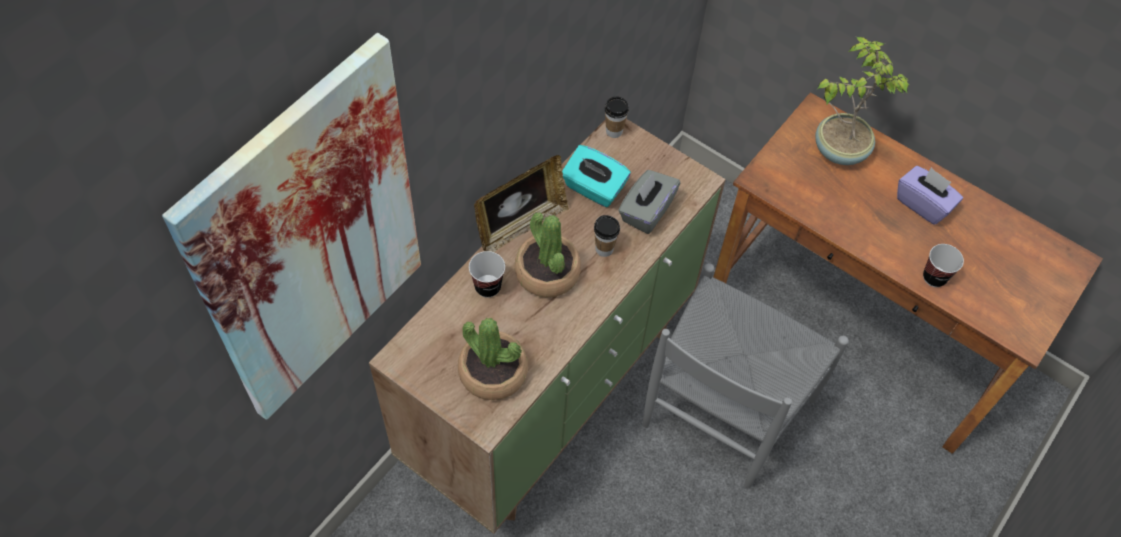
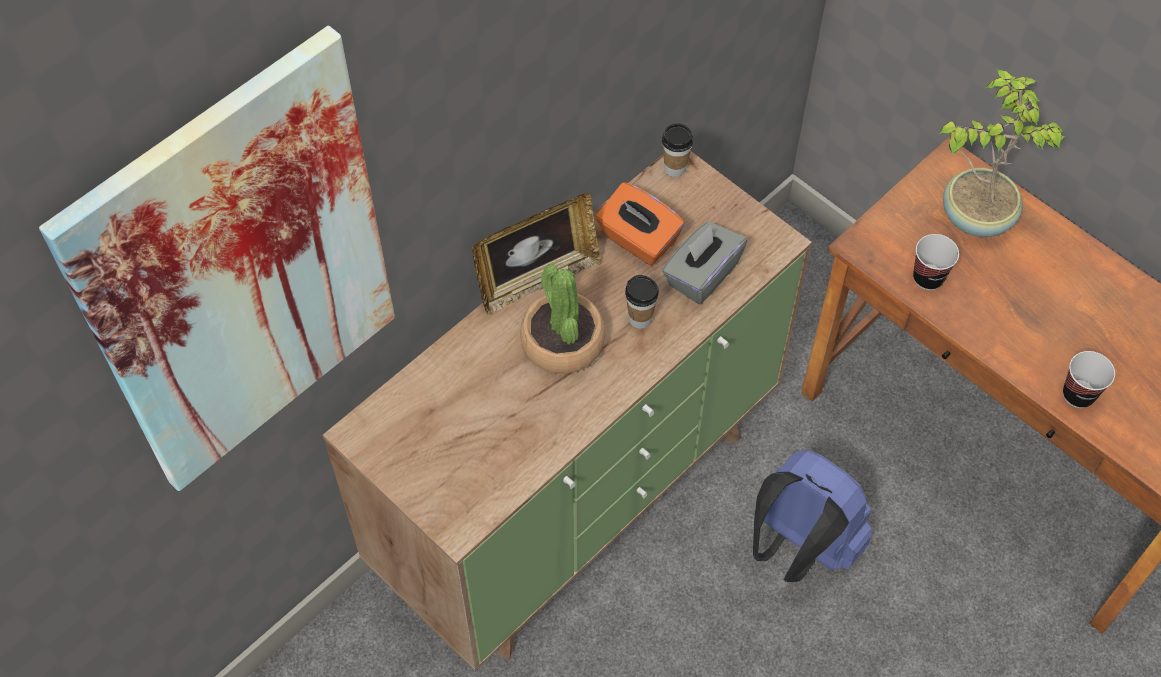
camera: 10 degrees right, 0 degrees up
potted plant [458,318,528,400] -> none
cup [469,251,505,298] -> cup moved to [913,234,959,290]
turquoise tissue box [562,145,631,207] -> orange tissue box [595,182,685,265]
grey chair [642,263,849,488] -> blue backpack [753,450,872,582]
purple tissue box [897,166,963,225] -> none

